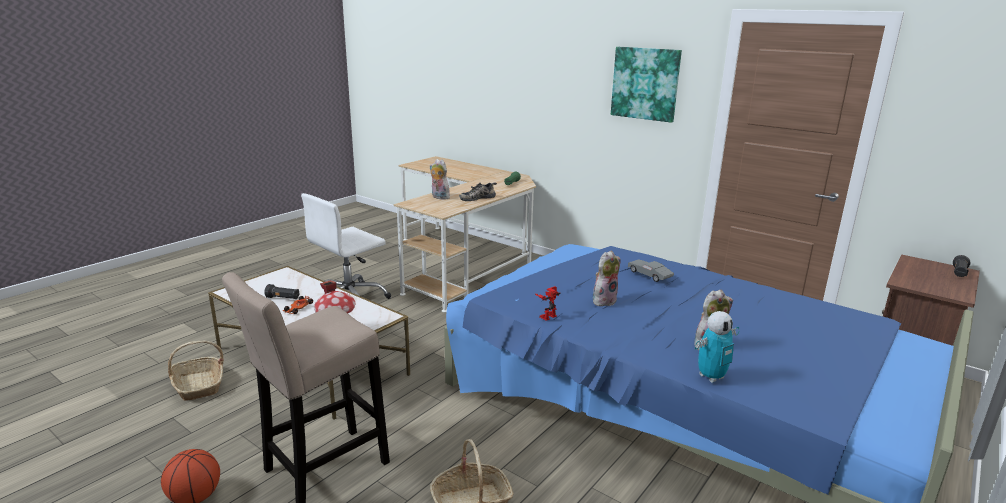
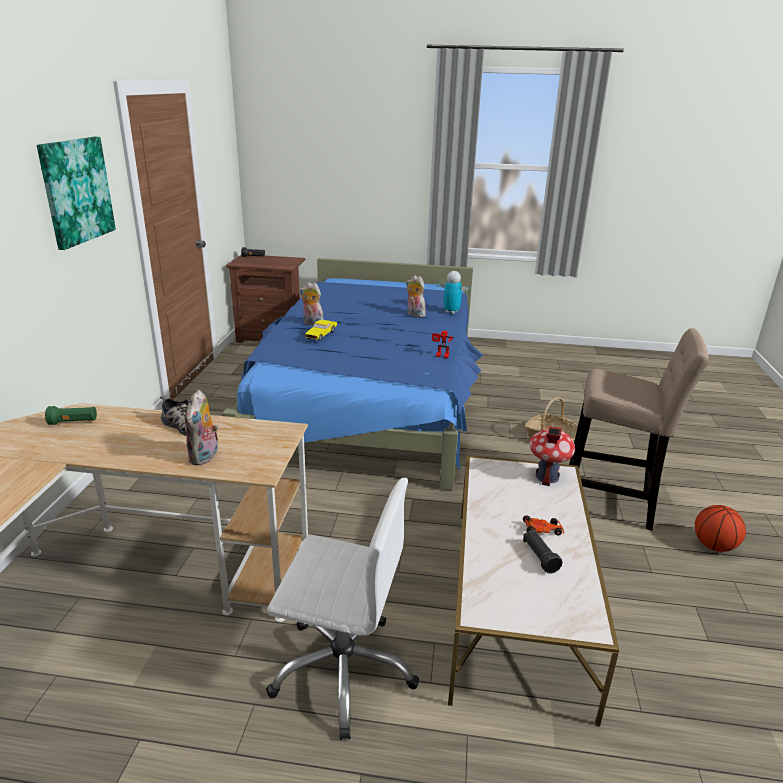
camera: 120 degrees left, 5 degrees up
basket [168,340,224,401] -> none
plush toy [593,251,621,308] -> plush toy moved to [299,282,324,326]
grey toy car [628,260,674,282] -> yellow toy car [305,320,337,341]

